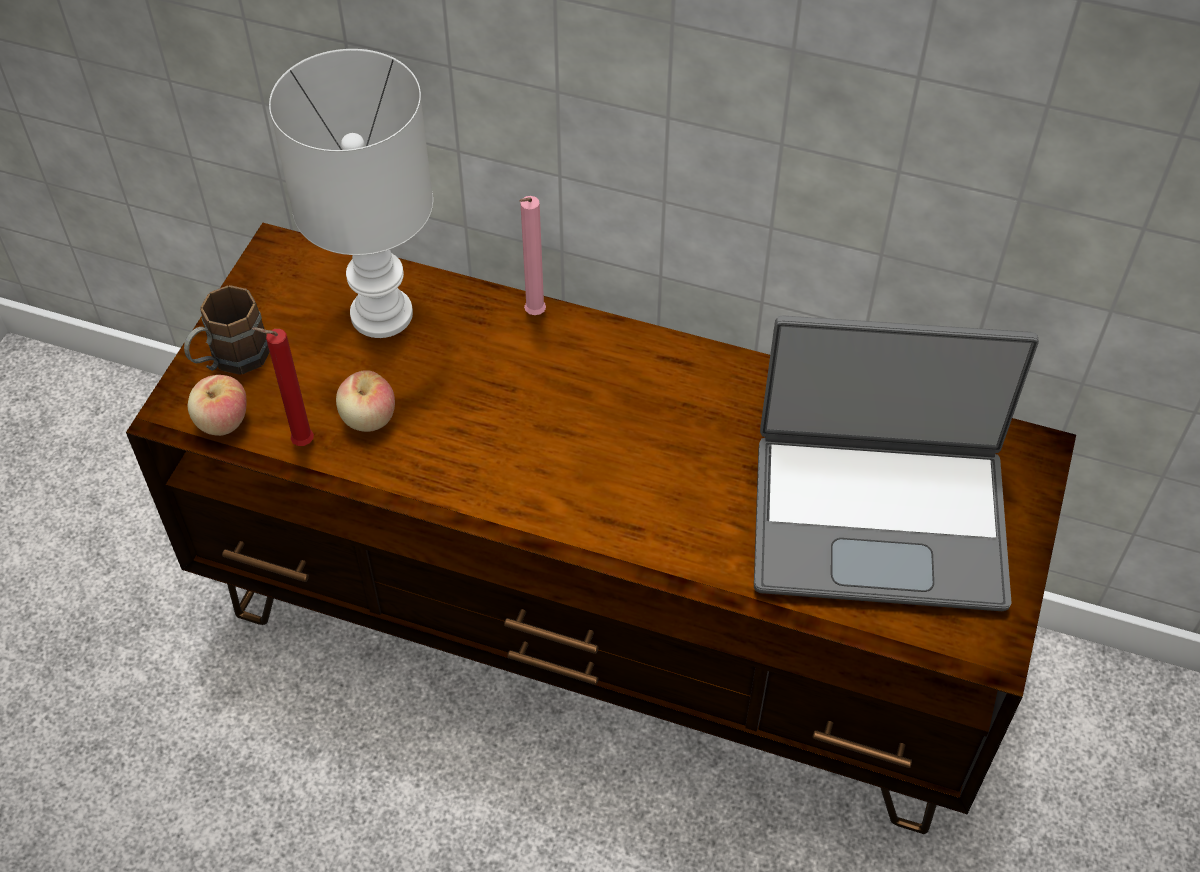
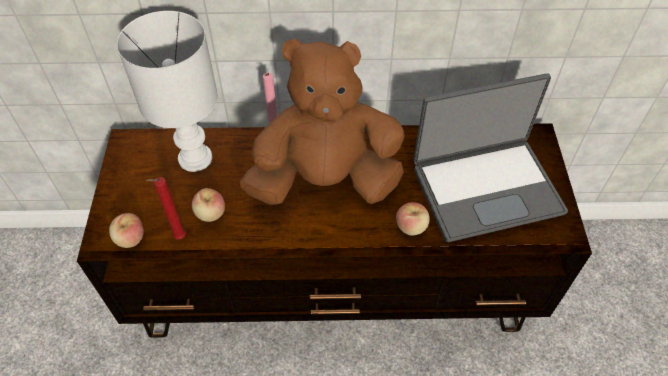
camera: 20 degrees left, 0 degrees up
brown mug [184,285,270,375] -> none
none -> brown plush toy [240,38,405,205]
none -> apple [396,202,430,236]

